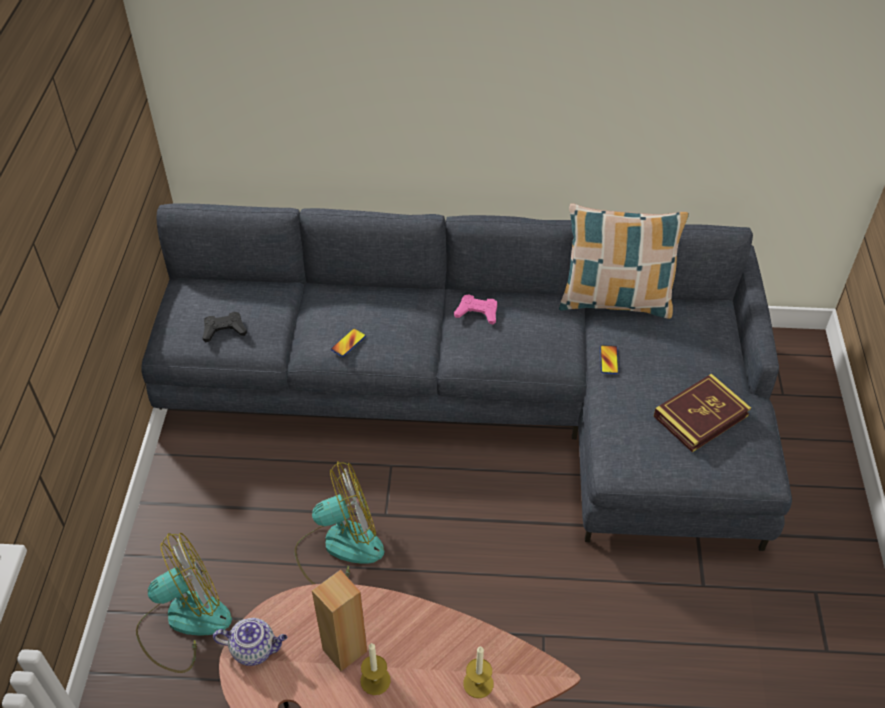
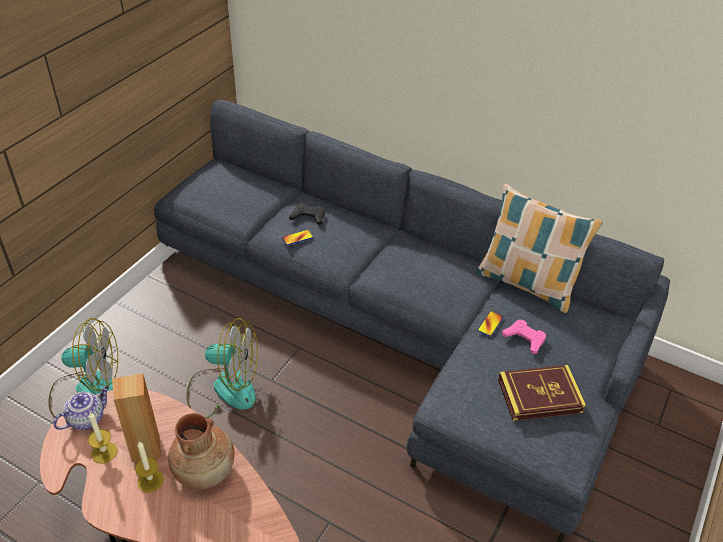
camera: 25 degrees right, 5 degrees down
black game controller [202,312,247,342] -> black game controller moved to [289,203,324,225]
teapot [213,618,287,666] -> teapot turned 75 degrees counterclockwise [53,386,109,430]
pink game controller [454,295,497,325] -> pink game controller moved to [502,319,546,354]
candle [463,646,493,698] -> candle moved to [88,412,117,464]
none -> brown vase [168,413,235,489]

